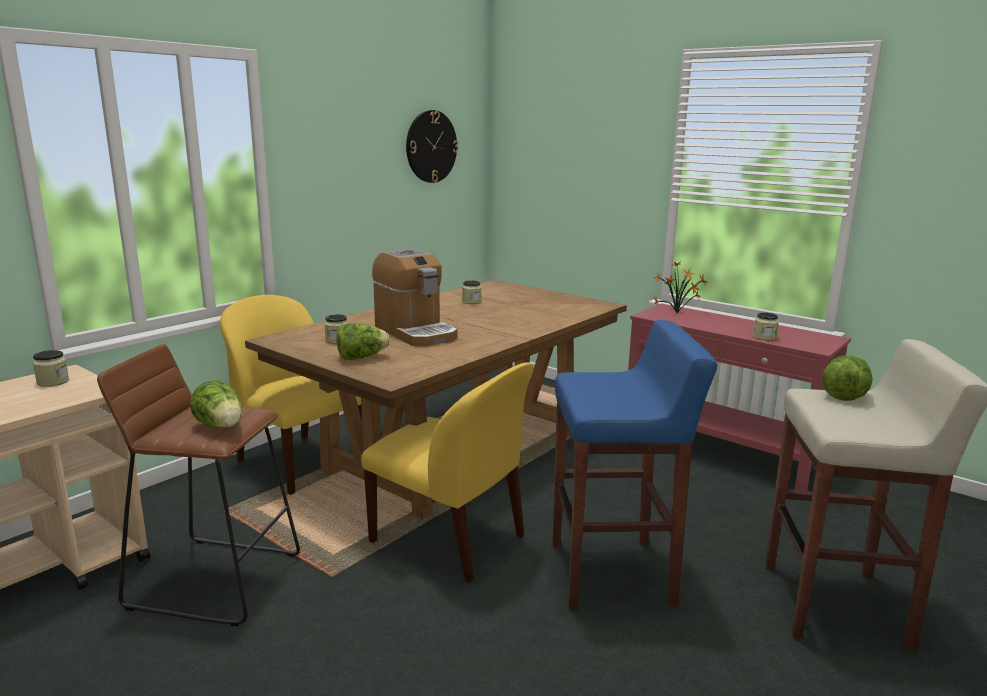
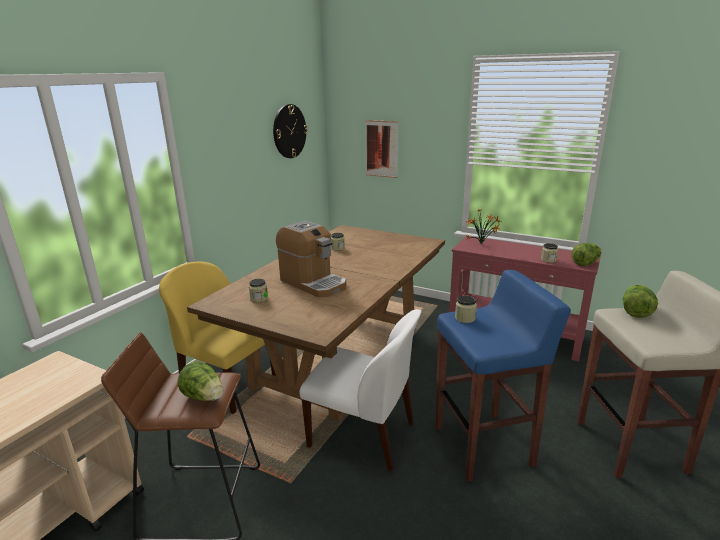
camera: 10 degrees left, 5 degrees up
jar [33,350,69,387] -> jar moved to [455,296,477,323]
lettuce [336,323,390,360] -> lettuce moved to [571,243,602,266]
yellow chair [361,362,534,583] -> white chair [299,309,422,471]
none -> picture [365,120,398,178]

